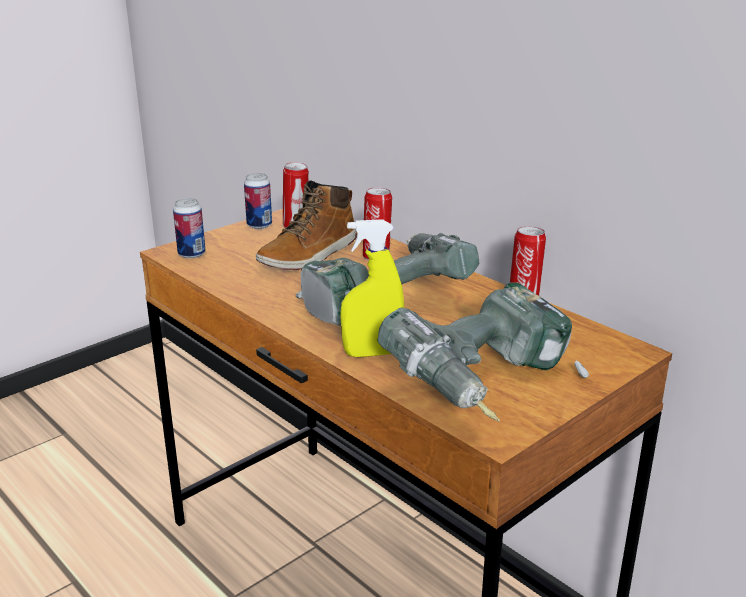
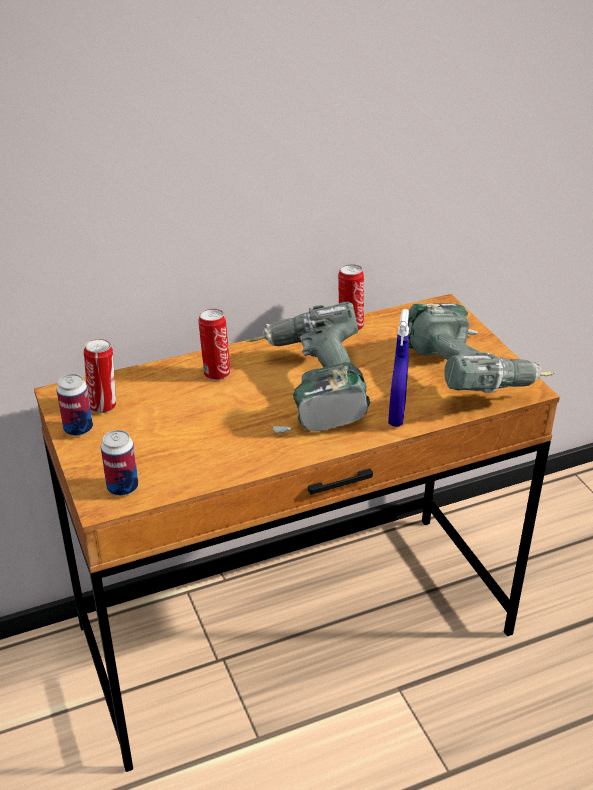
camera: 70 degrees left, 10 degrees up
boot [256,180,357,270] -> none
yellow spray bottle [340,219,404,357] -> blue spray bottle [388,309,409,427]

